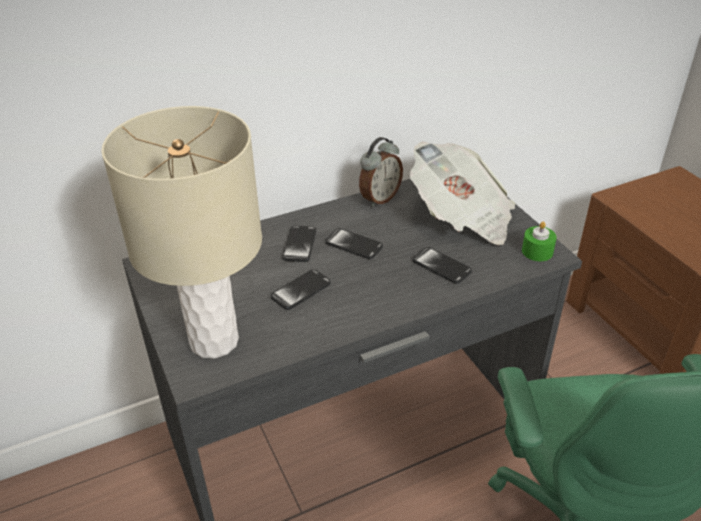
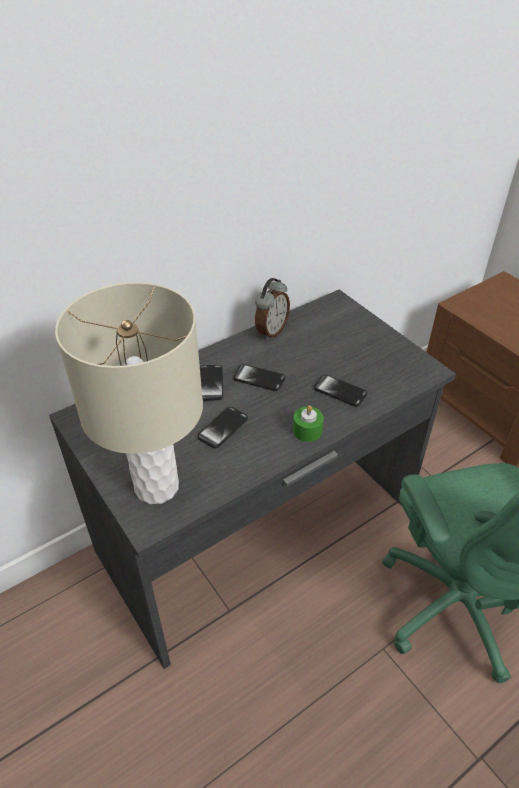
camera: 10 degrees left, 5 degrees up
newspaper [410,142,516,245] -> none
green candle [522,221,557,261] -> green candle moved to [293,405,324,442]

